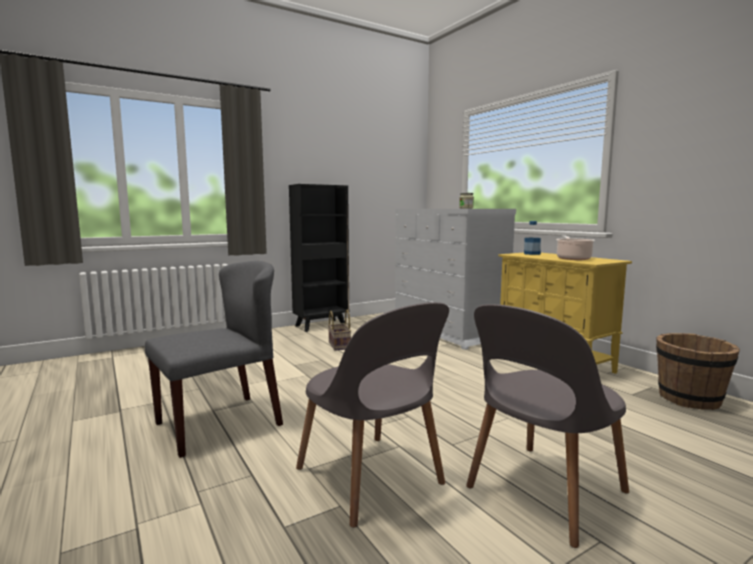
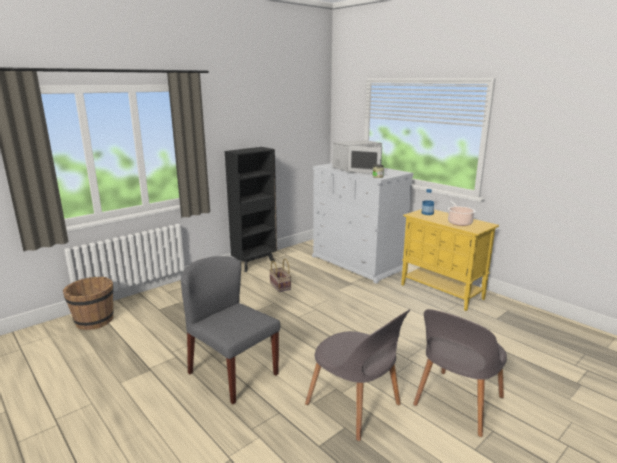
camera: 10 degrees left, 10 degrees up
grey chair [145,261,283,458] -> grey chair turned 90 degrees counterclockwise [181,256,280,404]
brown bucket [656,333,740,410] -> brown bucket moved to [63,277,113,330]
none -> white microwave [332,140,382,174]

